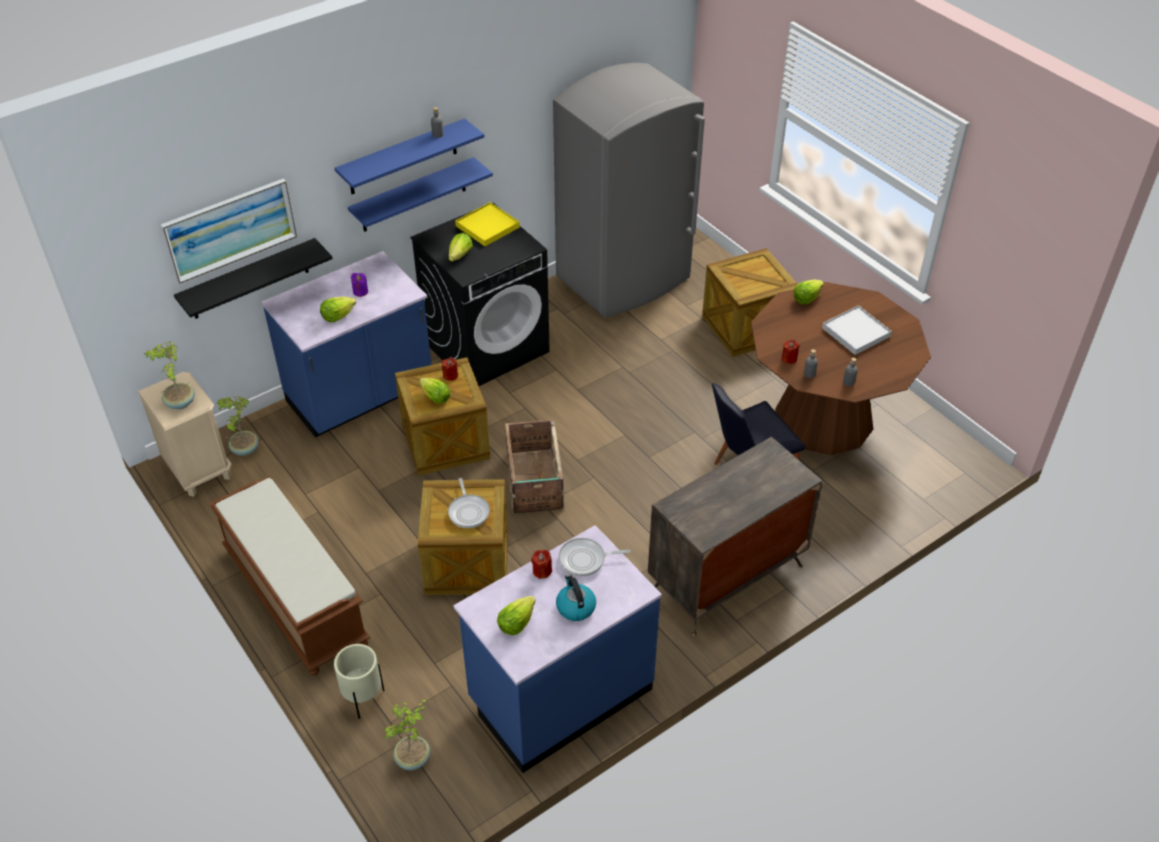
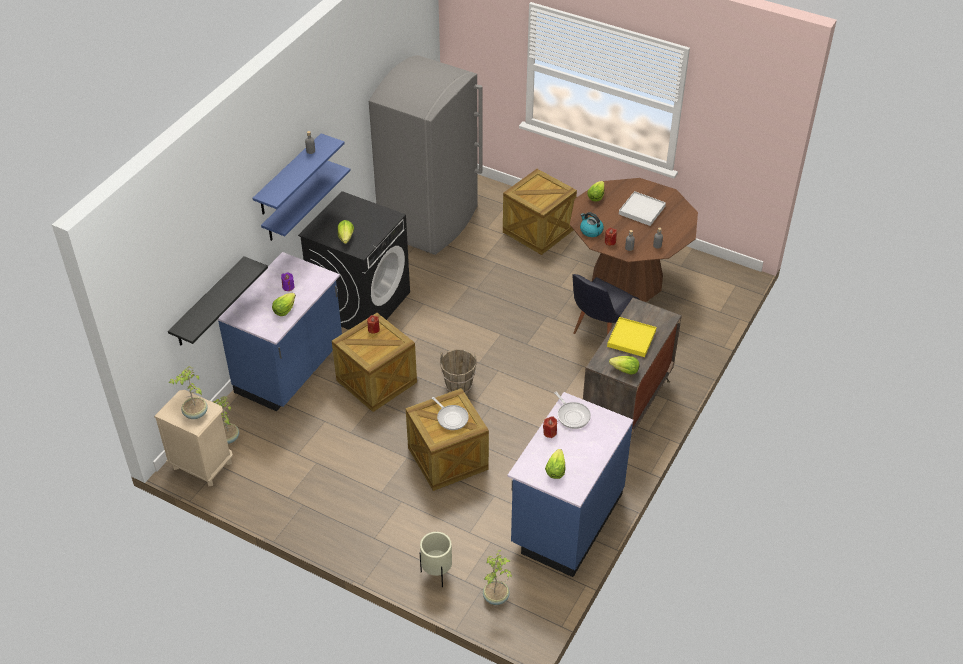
camera: 25 degrees left, 0 degrees up
picture [161,179,297,284] -> none
brown bench [210,476,370,676] -> none
lettuce [419,378,450,404] -> lettuce moved to [609,356,640,375]
yellow tray [455,202,520,246] -> yellow tray moved to [607,317,656,357]
crate [505,419,564,513] -> brown bucket [440,349,476,394]
kettle [556,574,596,621] -> kettle moved to [580,212,604,237]
frying pan [559,538,630,576] -> frying pan turned 90 degrees counterclockwise [554,392,591,429]

